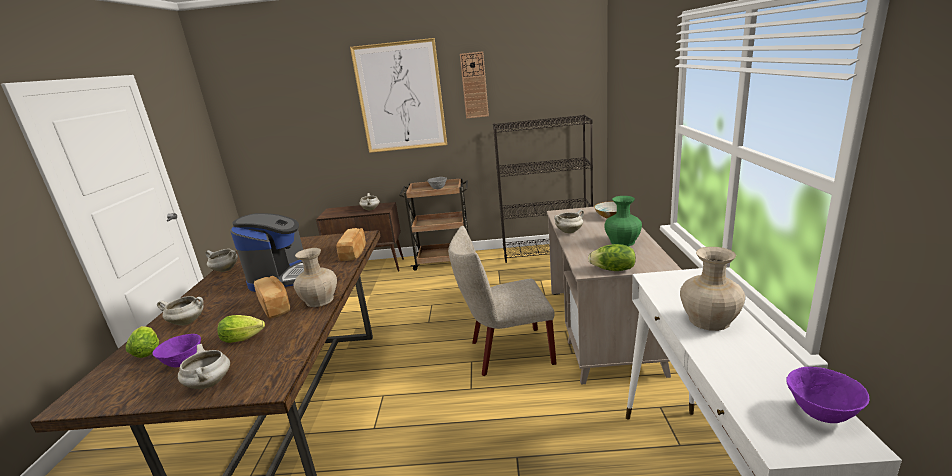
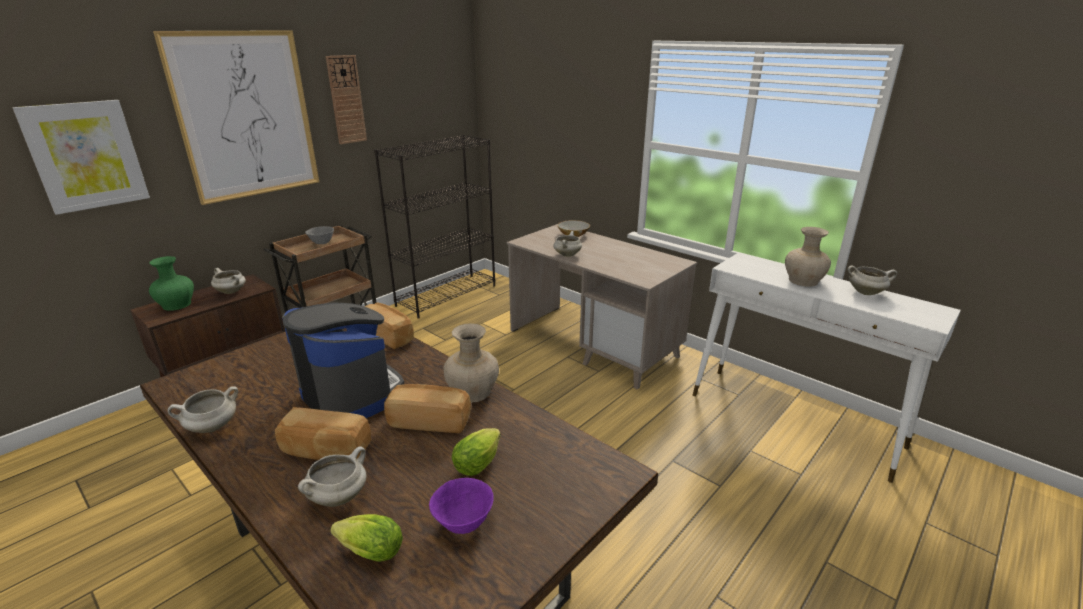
camera: 50 degrees left, 5 degrees up
white cooking pot [178,344,230,389] -> white cooking pot moved to [848,265,897,295]
beige chair [448,226,557,376] -> none
lettuce [588,244,636,271] -> none
green vase [604,196,642,246] -> green vase moved to [149,256,194,311]
purple bowl [787,367,869,423] -> none
none -> picture [12,100,150,215]
none -> bread [275,407,371,460]

